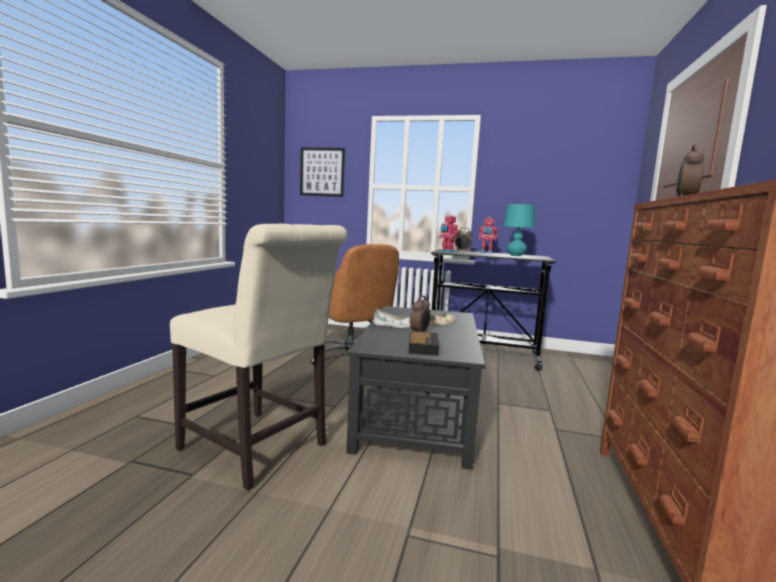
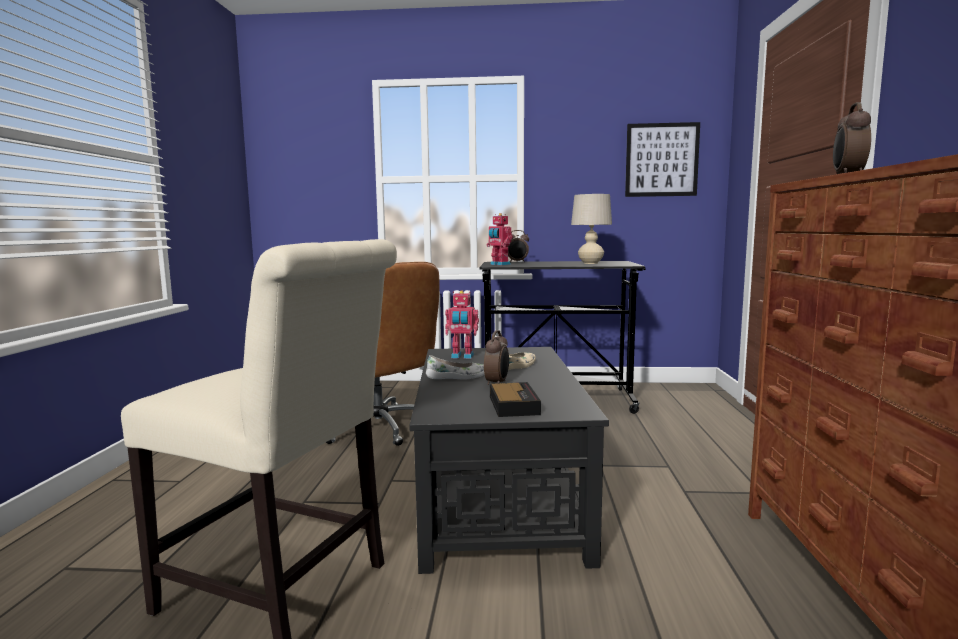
camera: 10 degrees left, 0 degrees up
picture [300,148,345,197] -> picture moved to [625,122,700,197]
toy robot [479,217,498,254] -> toy robot moved to [445,290,479,359]
turquoise table lamp [504,204,535,256] -> beige table lamp [571,194,612,264]

